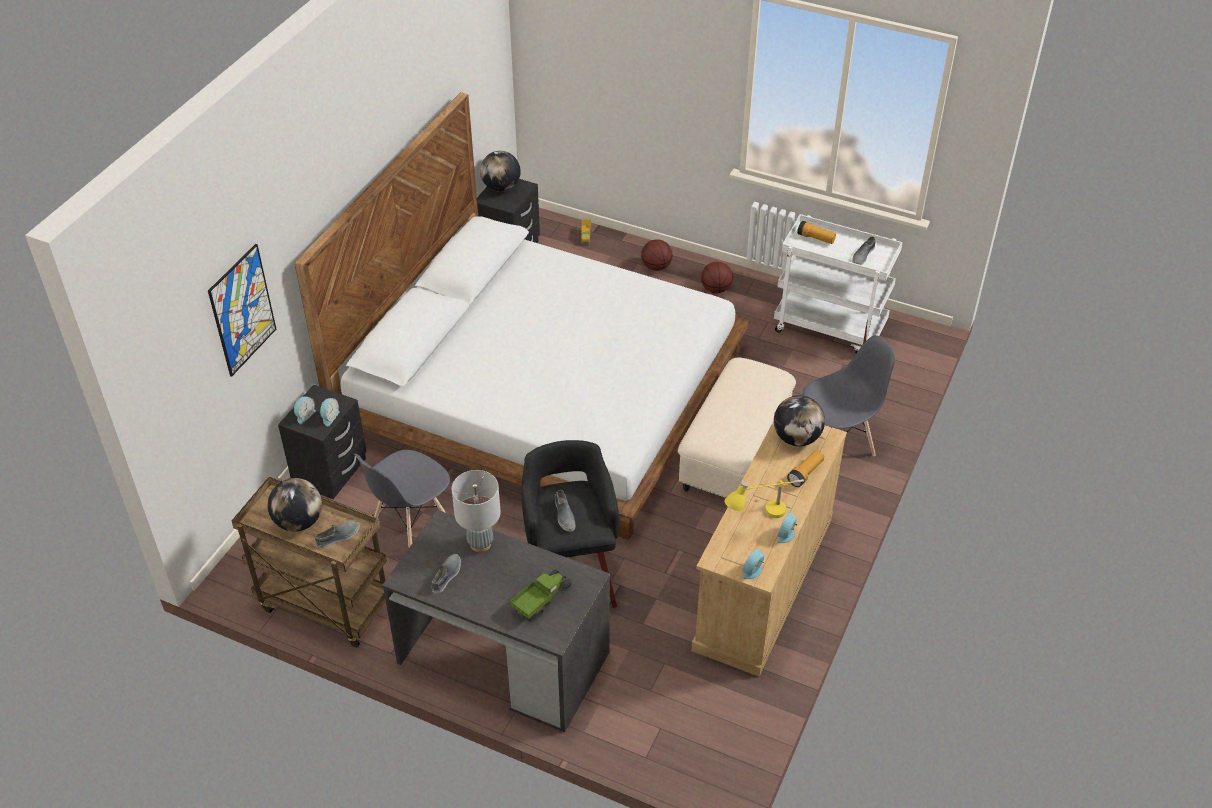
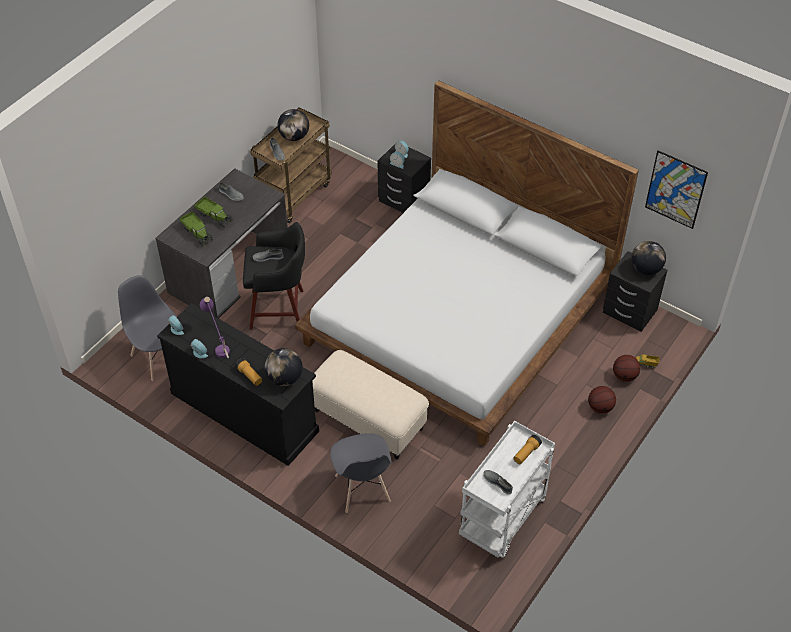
camera: 100 degrees right, 5 degrees up
picture [208,244,276,377] -> picture moved to [645,150,708,229]
grey chair [354,450,450,547] -> grey chair moved to [118,275,177,381]
grey table lamp [452,470,501,552] -> none
beige dresser [691,421,847,677] -> black dresser [157,303,319,466]
basketball [701,262,733,293] -> basketball moved to [613,355,640,382]
yellow table lamp [725,479,804,518] -> purple table lamp [200,297,230,358]
none -> toy truck [194,197,233,228]

